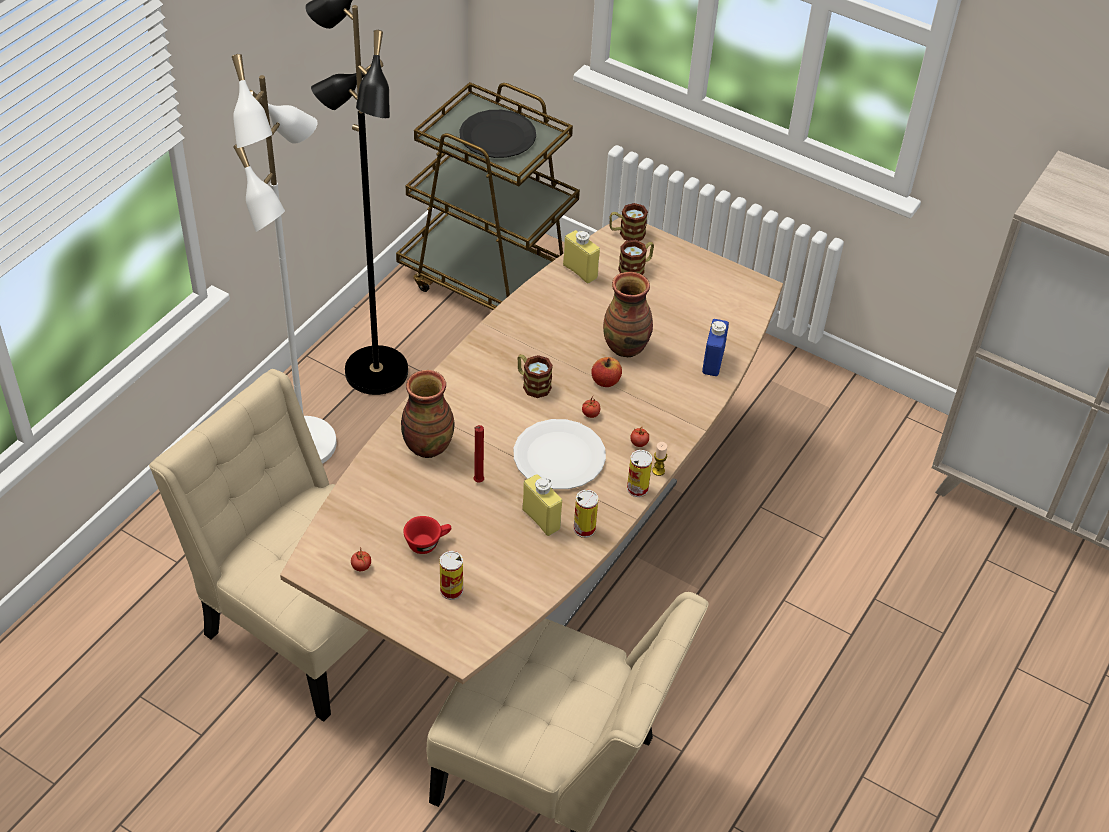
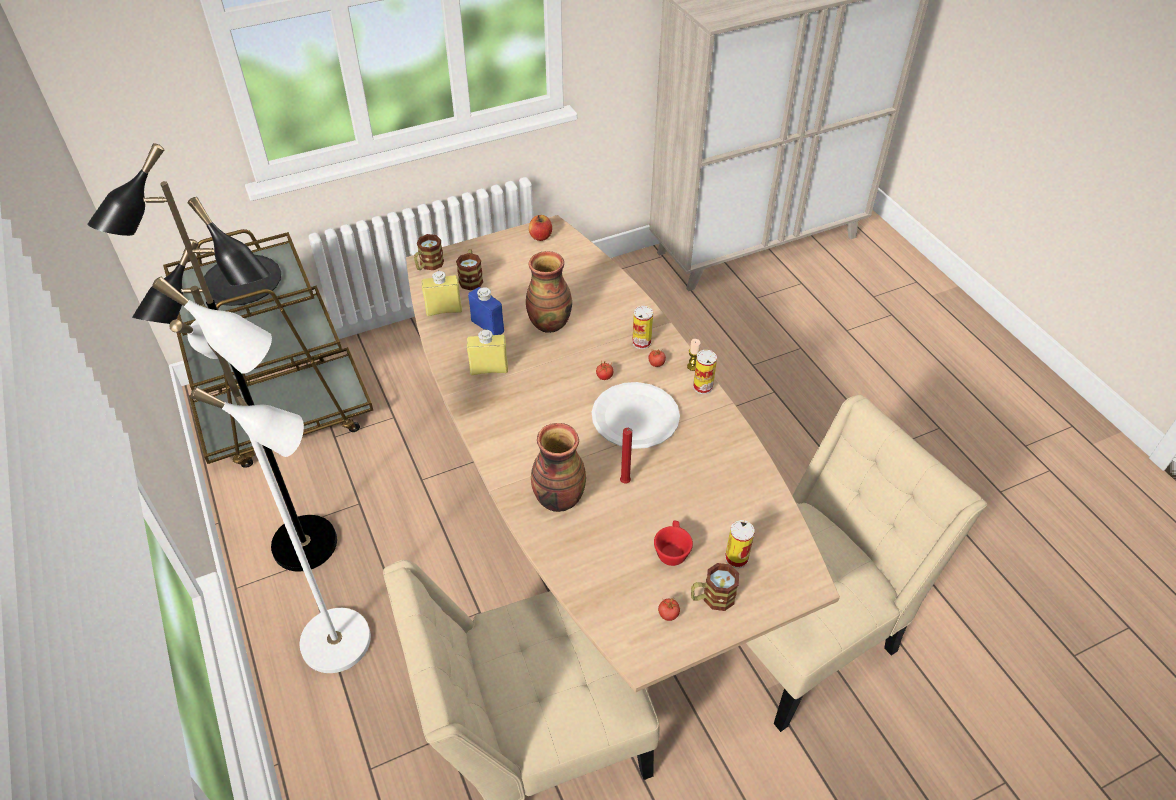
camera: 55 degrees left, 0 degrees up
mug [517,354,553,398] -> mug moved to [691,563,739,611]
yellow bottle [522,474,562,536] -> yellow bottle moved to [467,329,508,375]
can [574,490,599,538] -> can moved to [632,306,653,349]
apple [591,357,622,387] -> apple moved to [529,215,552,241]
blue bottle [702,319,729,376] -> blue bottle moved to [468,287,504,335]

